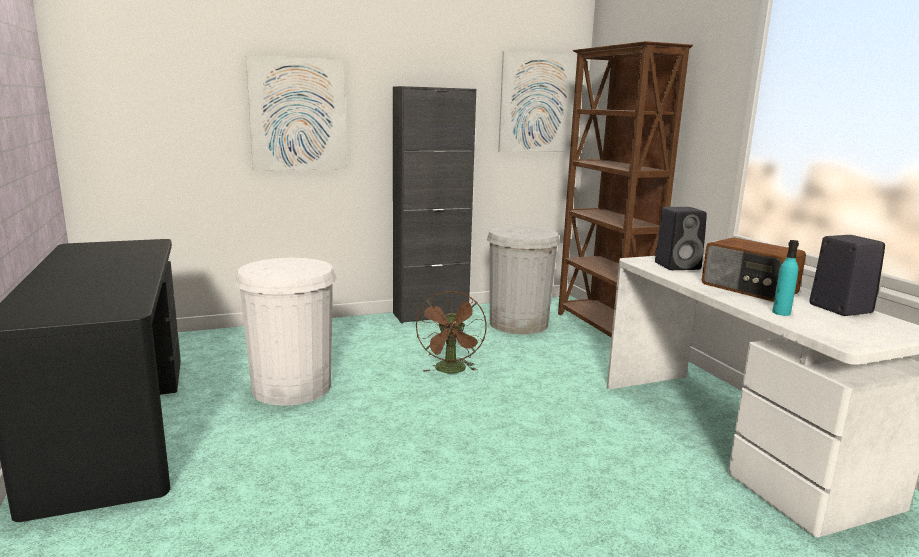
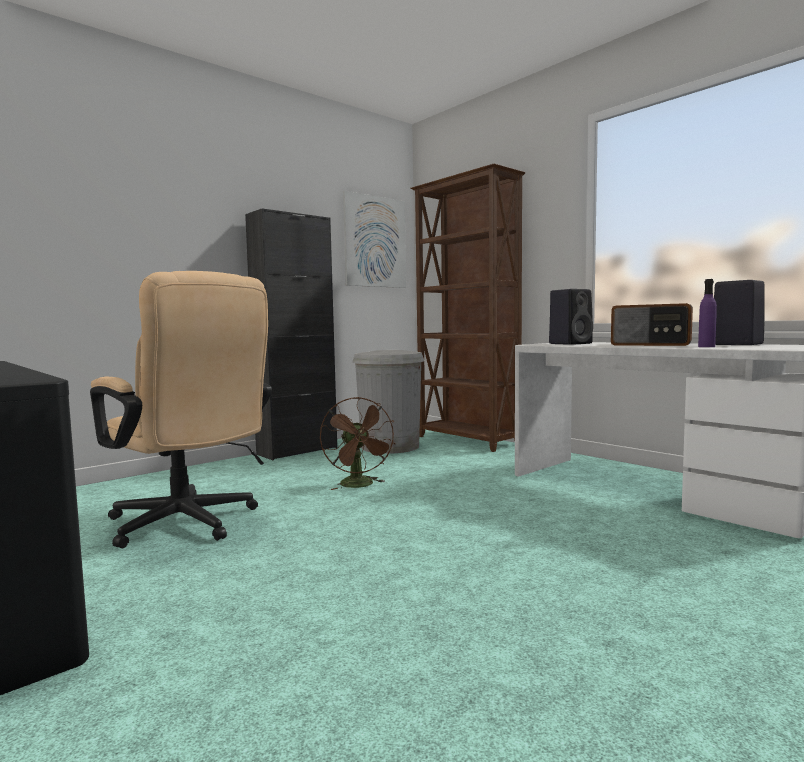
camera: 20 degrees left, 10 degrees down
white trash can [235,258,337,406] -> beige office chair [90,271,272,548]
picture [246,55,346,170] -> none
turquoise bottle [772,240,799,316] -> purple bottle [698,279,717,347]

